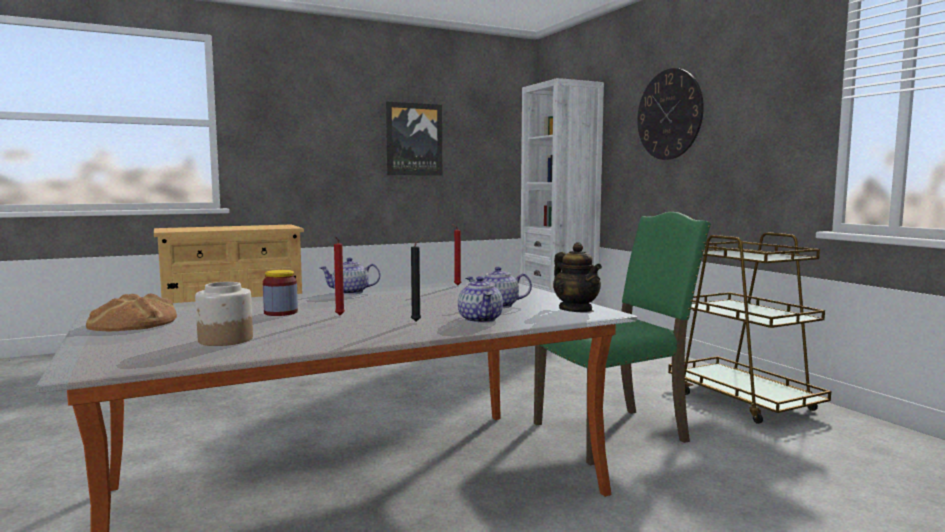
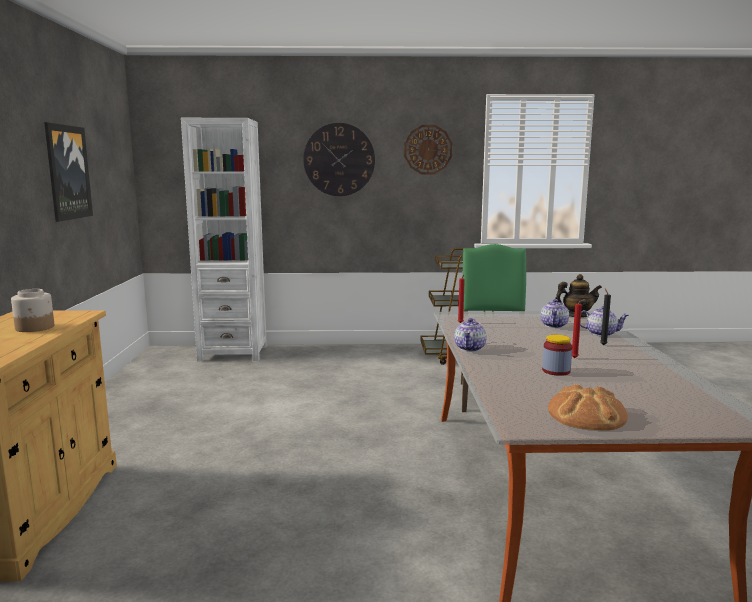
camera: 65 degrees left, 5 degrees up
jar [195,282,253,346] -> jar moved to [11,289,54,332]
none -> wall clock [404,125,452,174]

